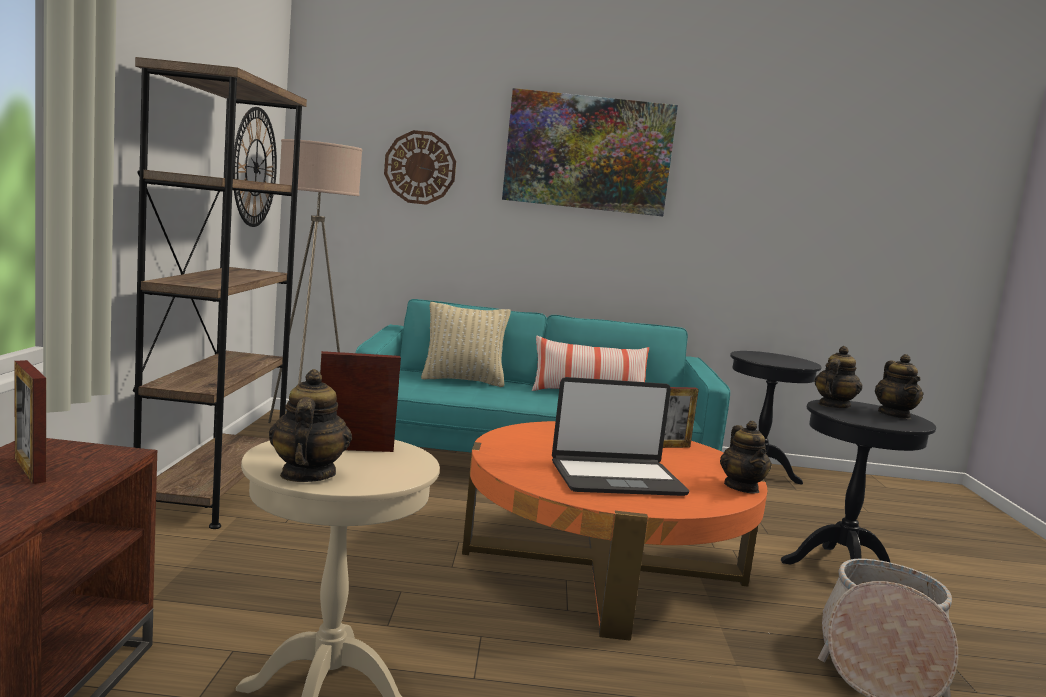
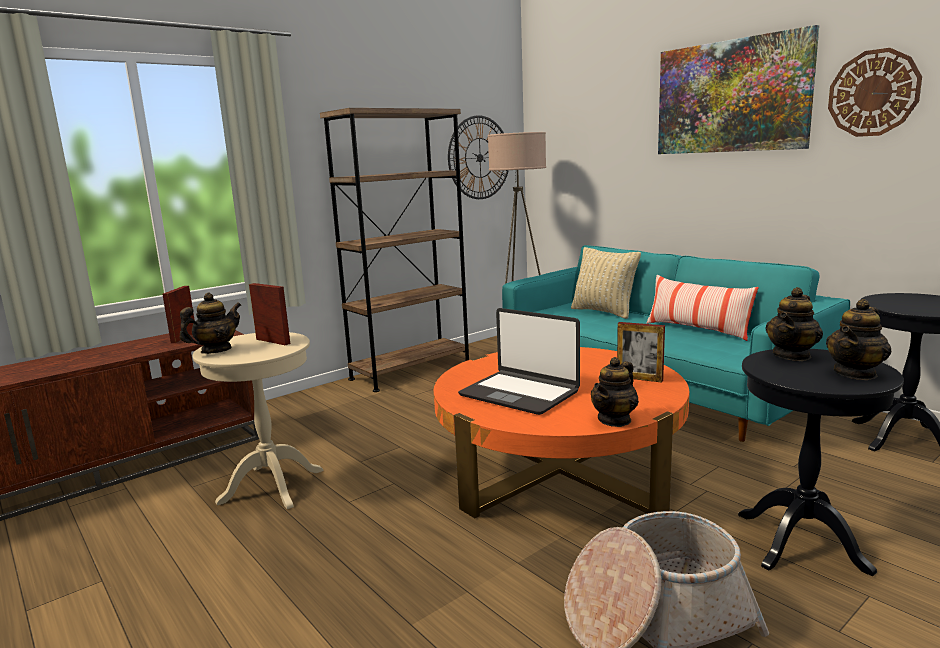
camera: 50 degrees right, 5 degrees up
wall clock [384,130,456,205] -> wall clock moved to [828,48,922,137]
teapot [814,346,862,408] -> teapot turned 135 degrees clockwise [765,287,823,361]

